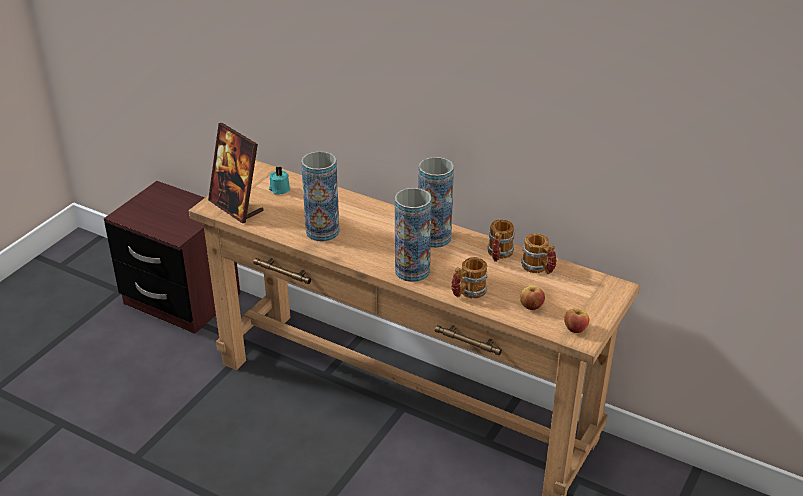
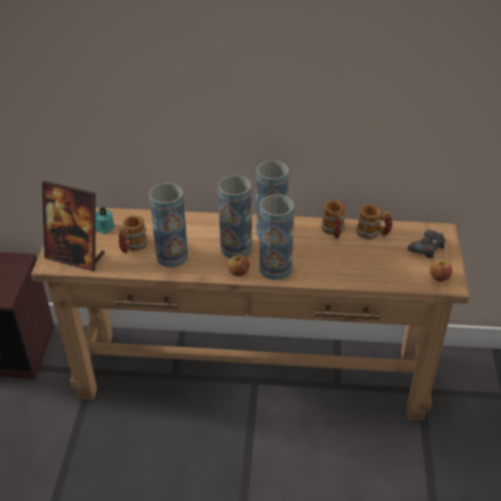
camera: 25 degrees left, 5 degrees up
mug [451,257,488,299] -> mug moved to [119,215,148,253]
apple [520,286,545,310] -> apple moved to [228,255,250,276]
none -> vase [218,175,252,258]
none -> black game controller [408,230,446,258]

